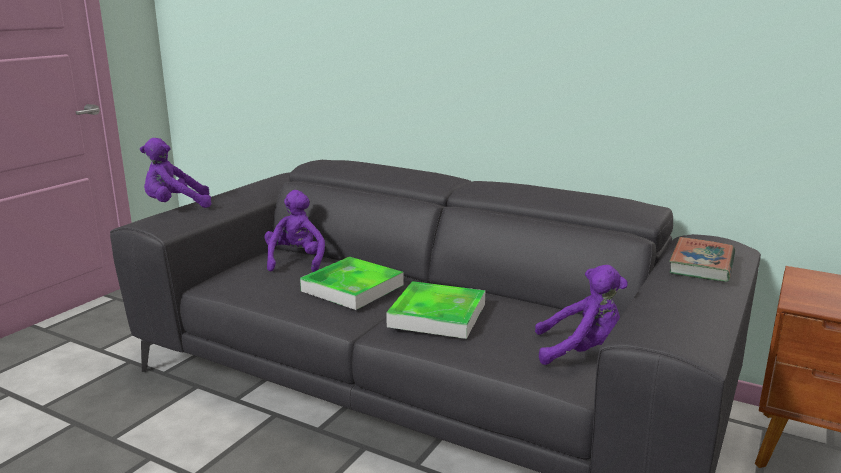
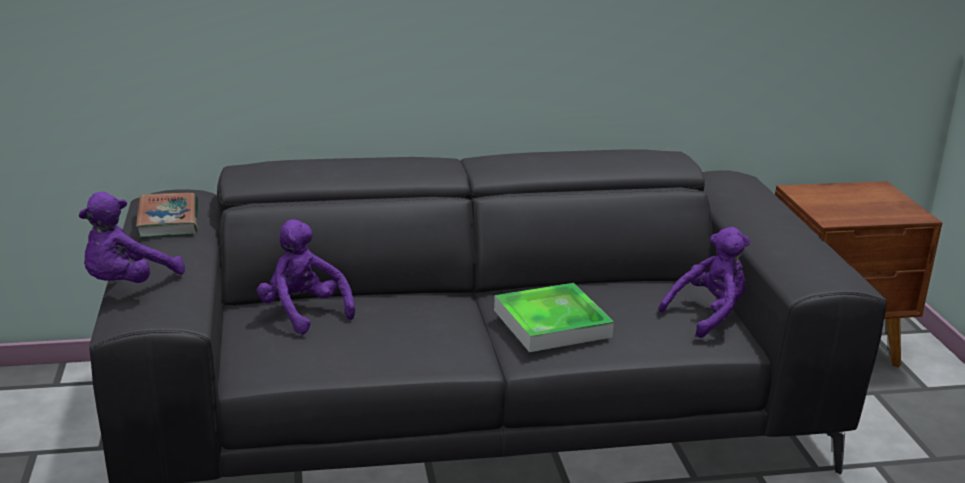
camera: 40 degrees left, 5 degrees up
tray [300,257,404,310] -> none
book [669,237,735,282] -> book moved to [136,193,198,238]

